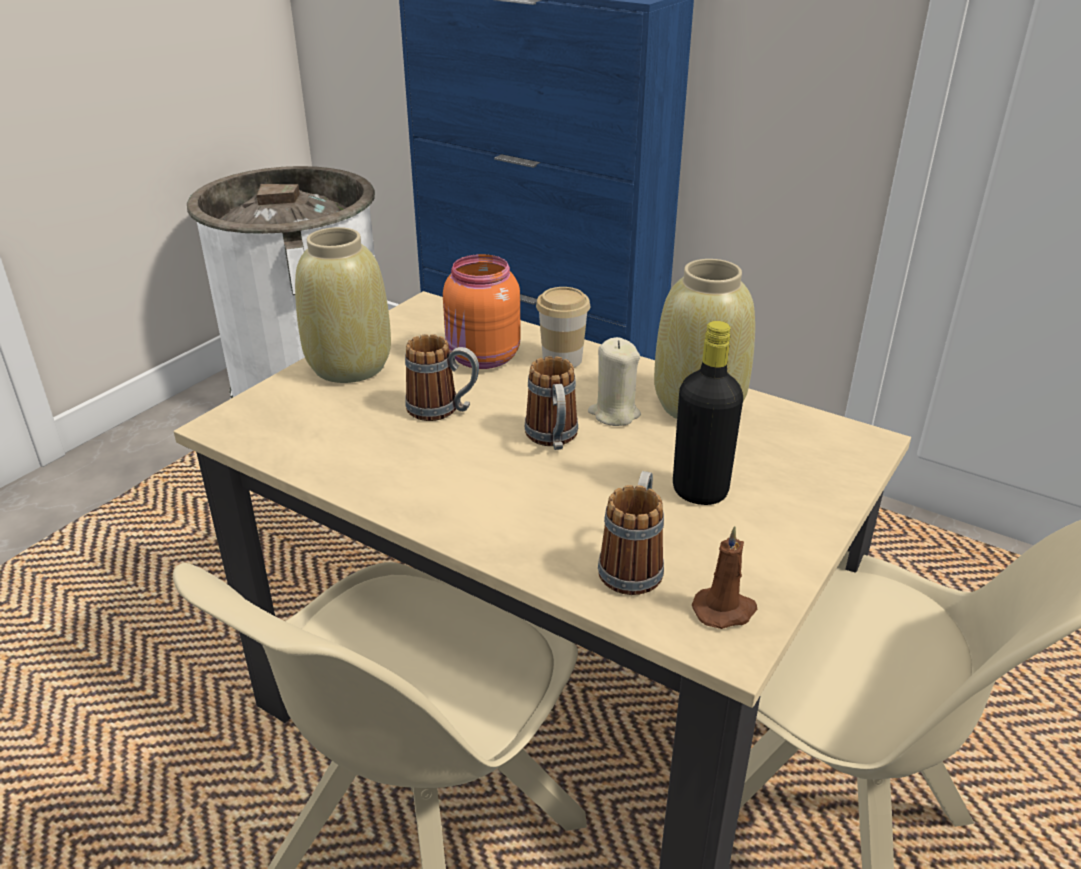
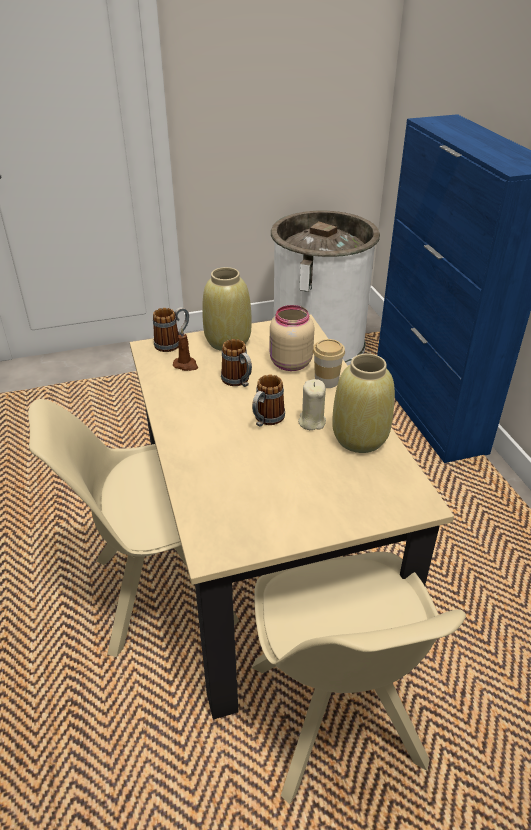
camera: 40 degrees right, 5 degrees up
orange jar [443,254,521,369] -> beige jar [270,305,314,371]
mug [598,471,664,595] -> mug moved to [153,307,189,352]
black bottle [673,321,743,505] -> none
brown candle [692,526,757,629] -> brown candle moved to [173,329,198,371]

